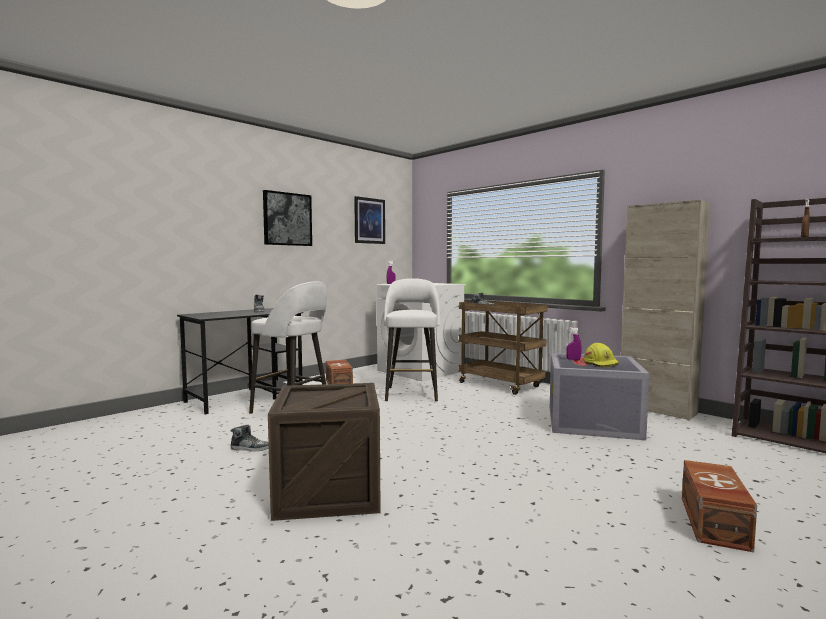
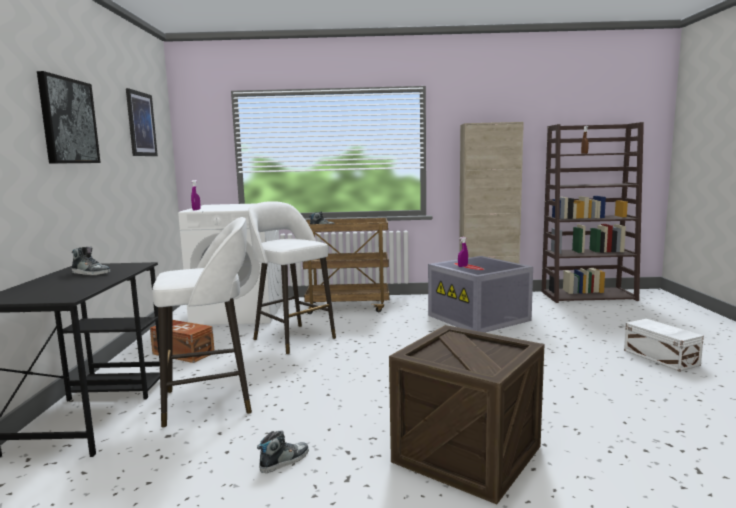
camera: 45 degrees left, 5 degrees up
yellow hard hat [584,343,619,367] -> none
brown storage box [682,460,757,552] -> white storage box [624,319,704,372]

